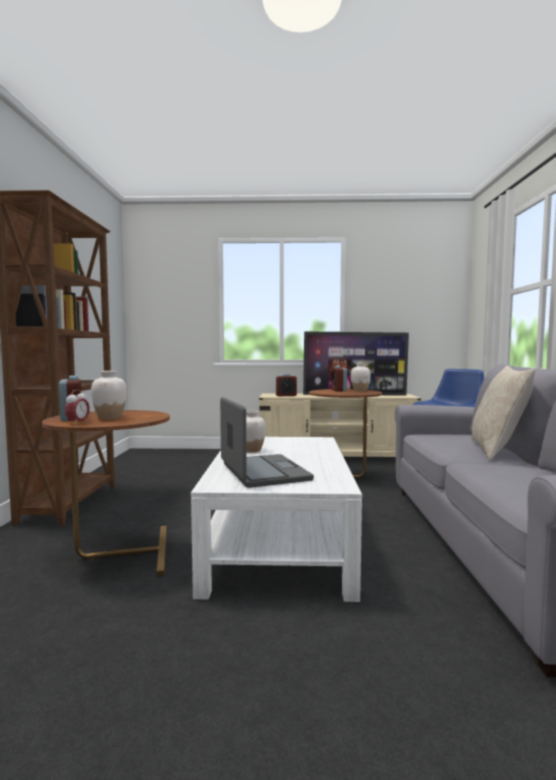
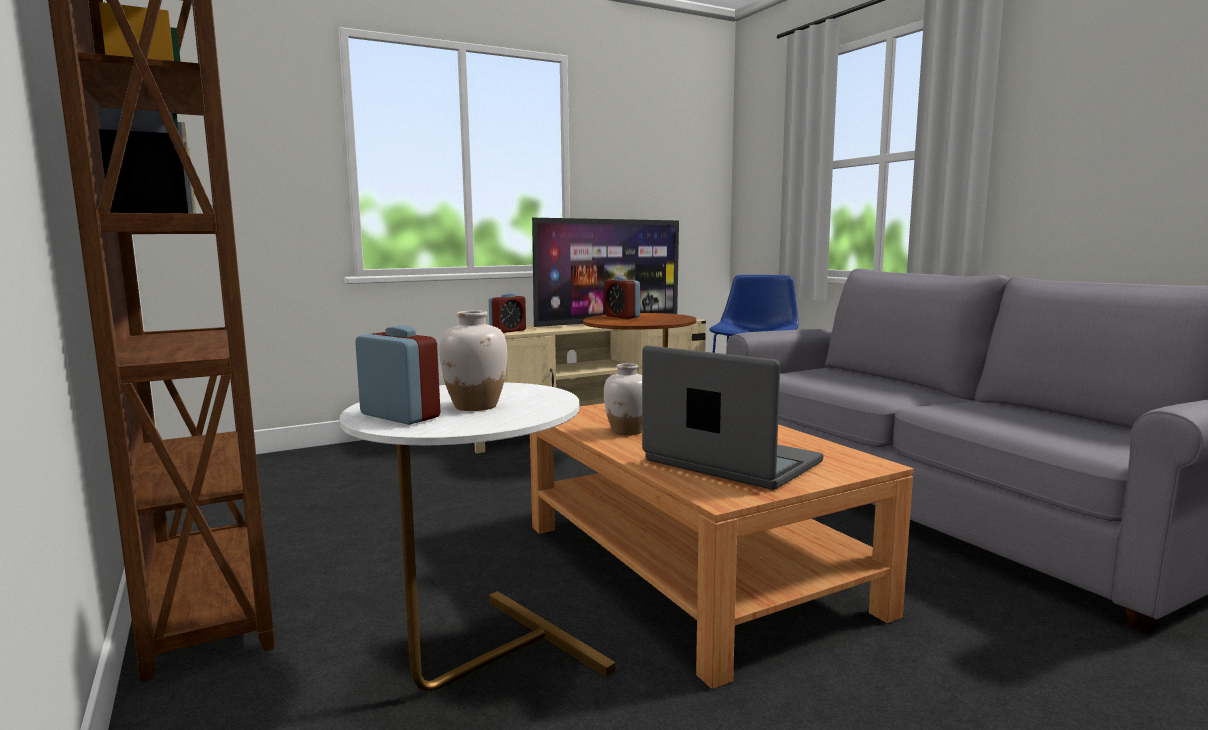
camera: 30 degrees left, 5 degrees up
brown side table [42,410,170,577] -> white side table [340,382,615,691]
alarm clock [65,390,90,425] -> none
white coffee table [191,437,362,602] -> brown coffee table [530,403,914,689]
white vase [351,363,371,392] -> none
beige pillow [471,366,535,460] -> none

